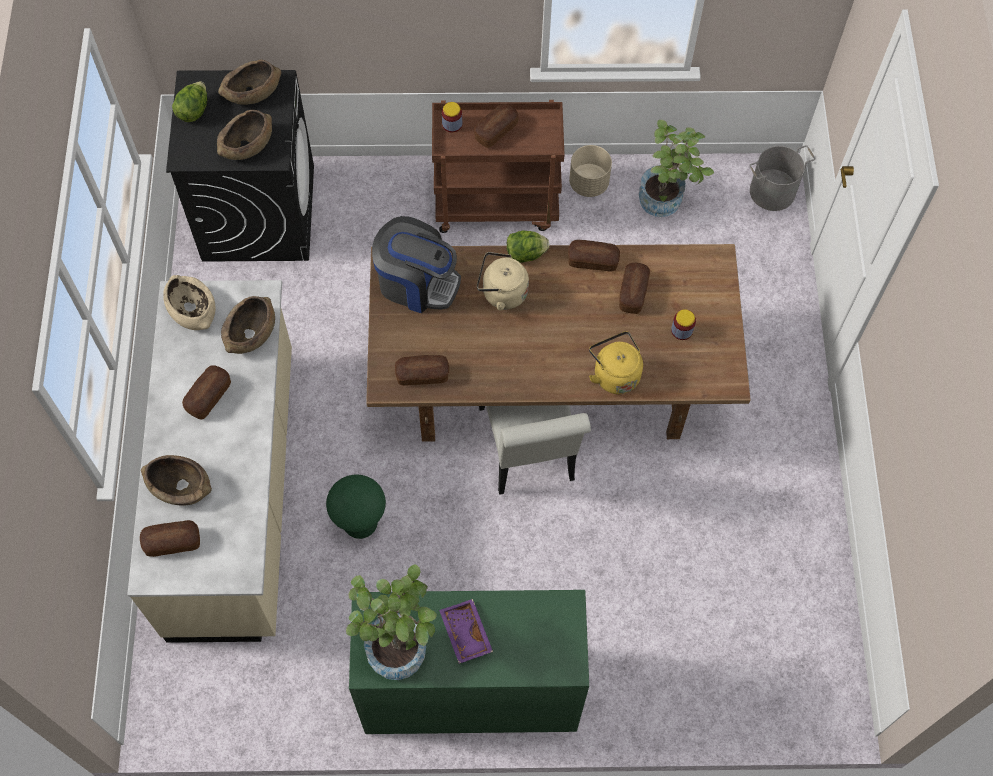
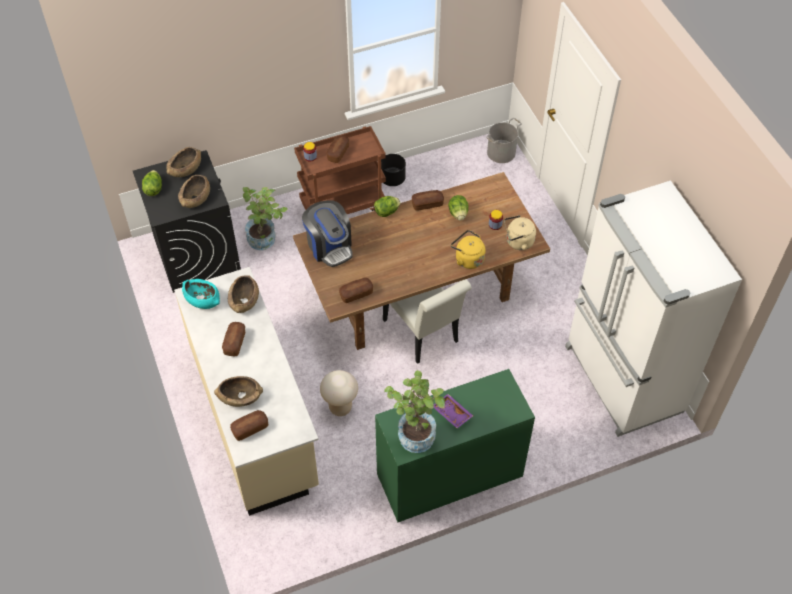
camera: 20 degrees left, 10 degrees down
beige bowl [163,275,216,330] -> turquoise bowl [182,279,220,309]
green stool [326,475,386,539] -> beige stool [320,370,358,416]
coffee machine [372,216,461,313] -> coffee machine turned 60 degrees clockwise [302,200,353,267]
beige kettle [477,252,529,311] -> beige kettle moved to [504,215,536,250]
beige planter [569,145,612,197] -> black planter [381,154,406,186]
bread [619,263,650,314] -> lettuce [448,195,469,220]
potted plant [639,120,714,217] -> potted plant moved to [243,187,288,250]
none -> white fridge [565,180,742,437]

